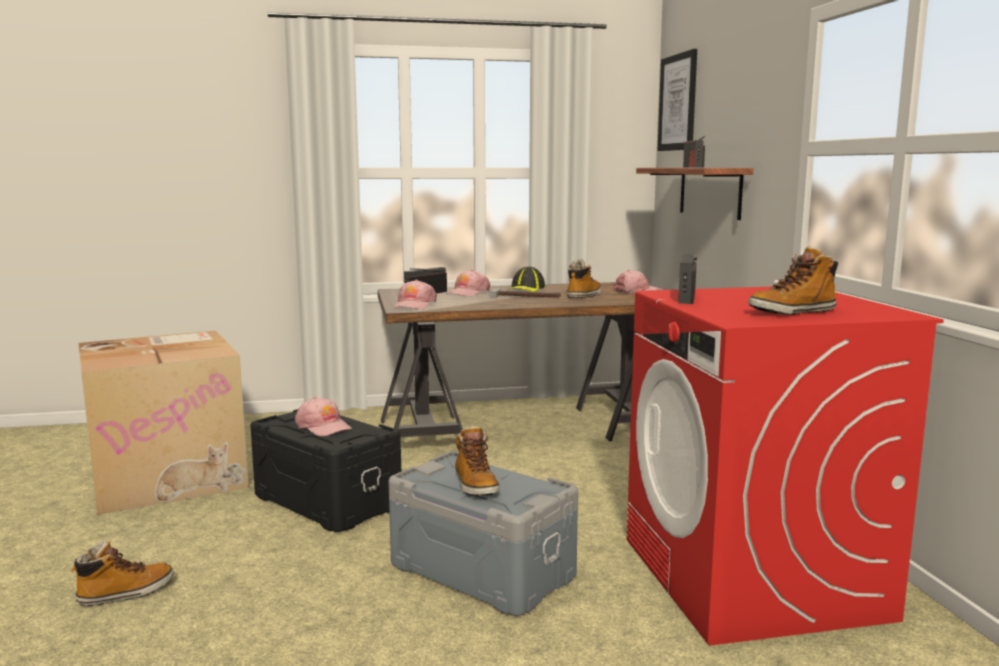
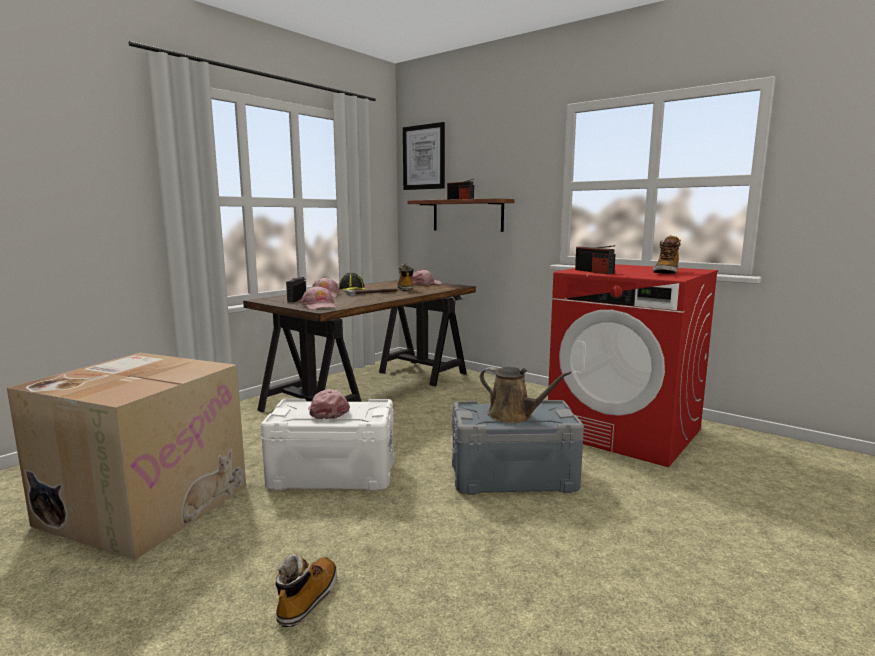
camera: 40 degrees left, 0 degrees up
black storage box [250,409,401,532] -> white storage box [261,399,394,491]
pink cap [295,397,352,436] -> pink cap turned 120 degrees counterclockwise [308,389,350,419]
boot [455,426,500,496] -> brown watering can [480,367,571,423]

